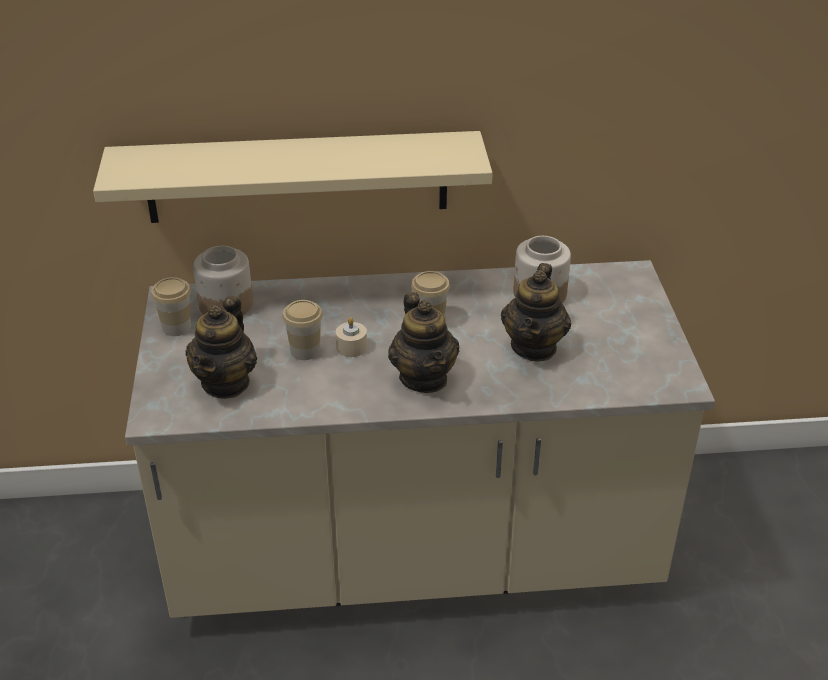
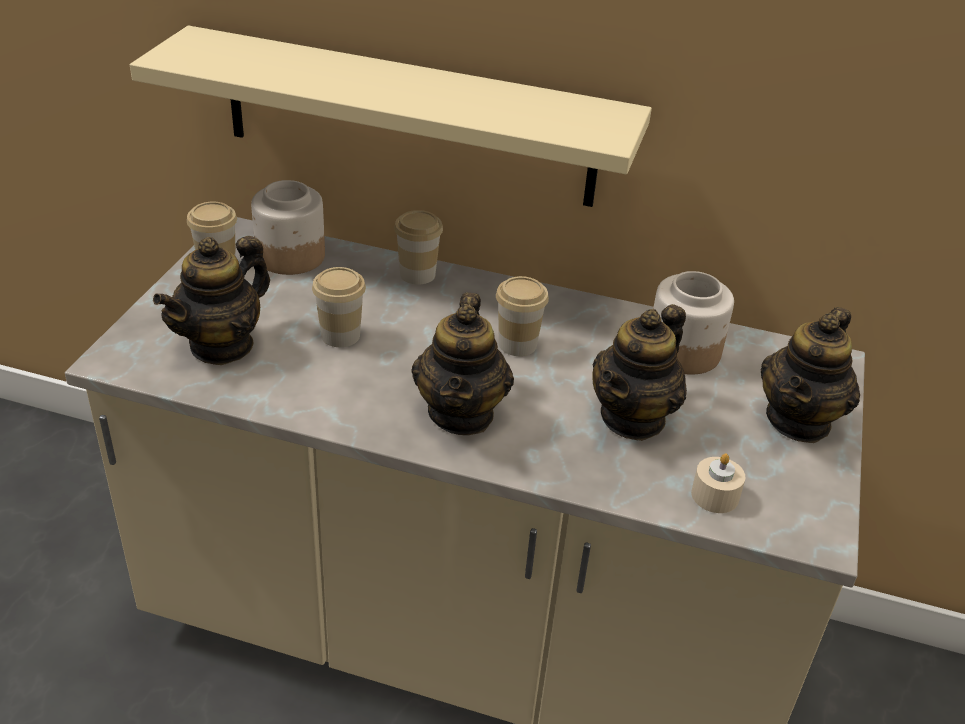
camera: 20 degrees right, 0 degrees up
beige candle [336,317,367,357] -> beige candle moved to [691,453,746,513]
none -> cup [394,210,443,284]
none -> teapot [761,307,860,443]

